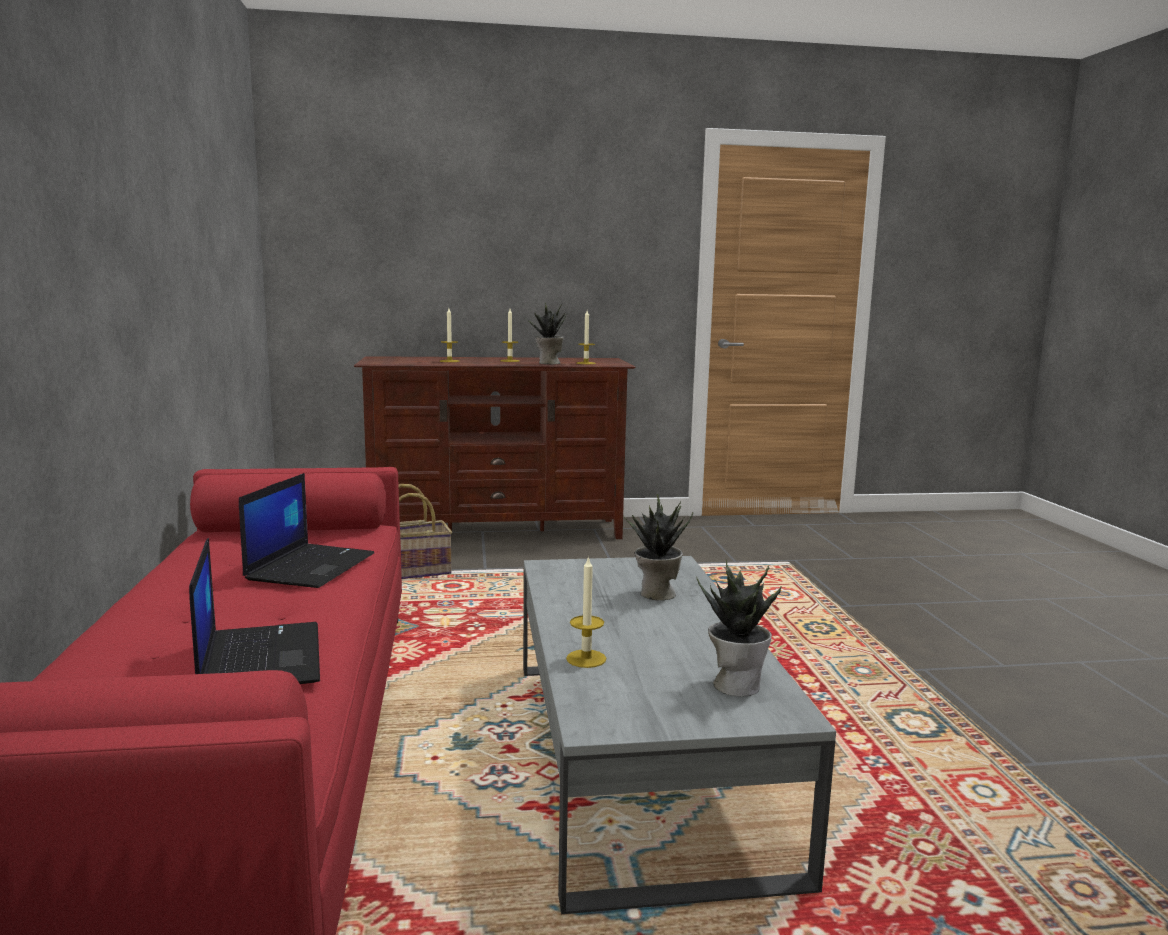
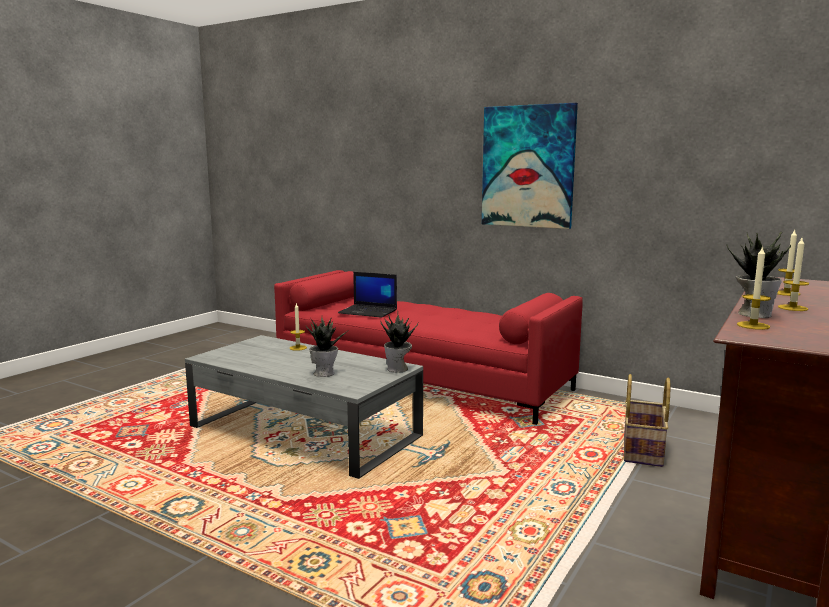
camera: 130 degrees right, 0 degrees up
laptop [239,473,374,588] -> none
potted plant [696,560,782,697] -> potted plant moved to [380,314,419,373]
none -> picture [482,103,578,229]

